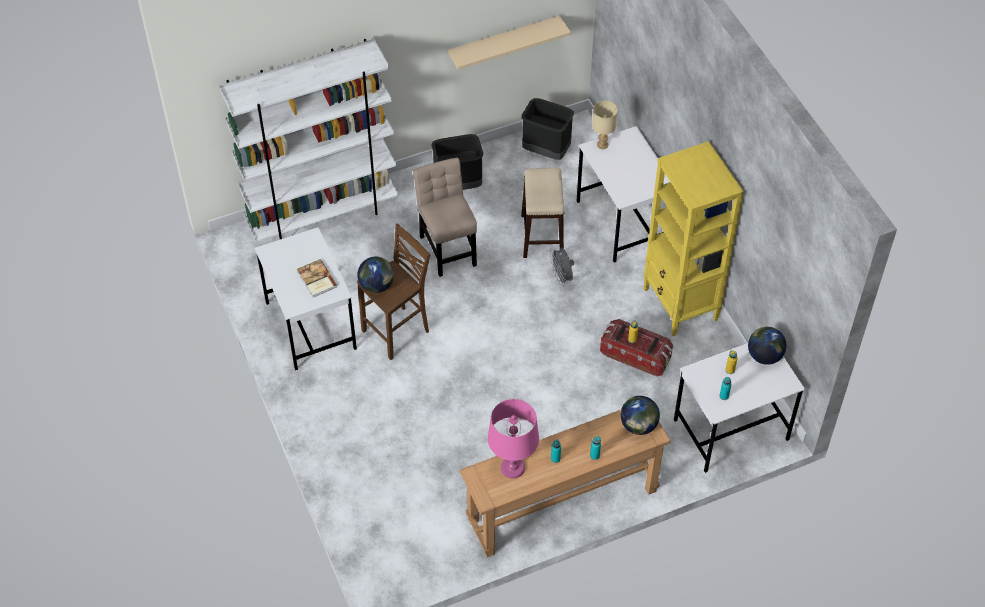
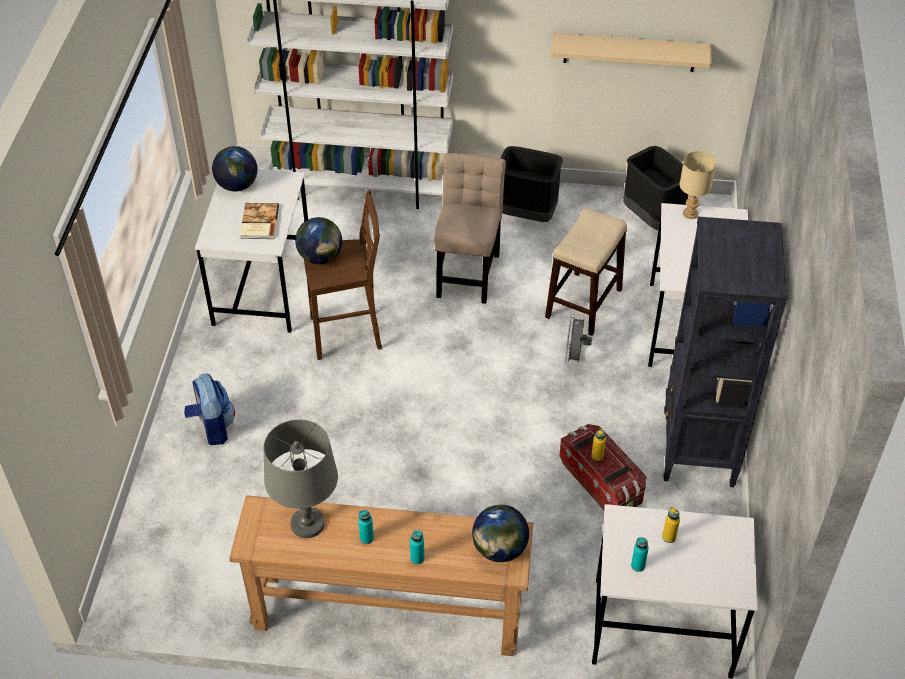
camera: 30 degrees right, 5 degrees down
pink table lamp [488,399,539,479] -> grey table lamp [263,419,338,538]
yellow bookcase [643,141,744,336] -> black bookcase [663,217,787,487]
globe [748,327,787,365] -> globe moved to [212,146,257,191]
none -> backpack [184,374,235,445]

